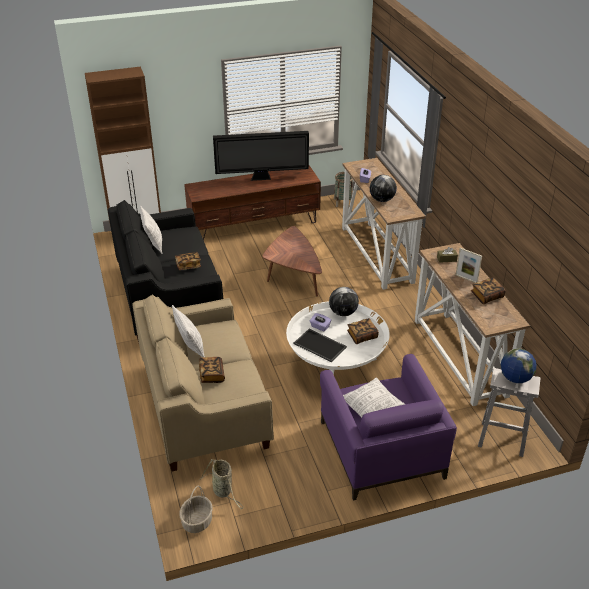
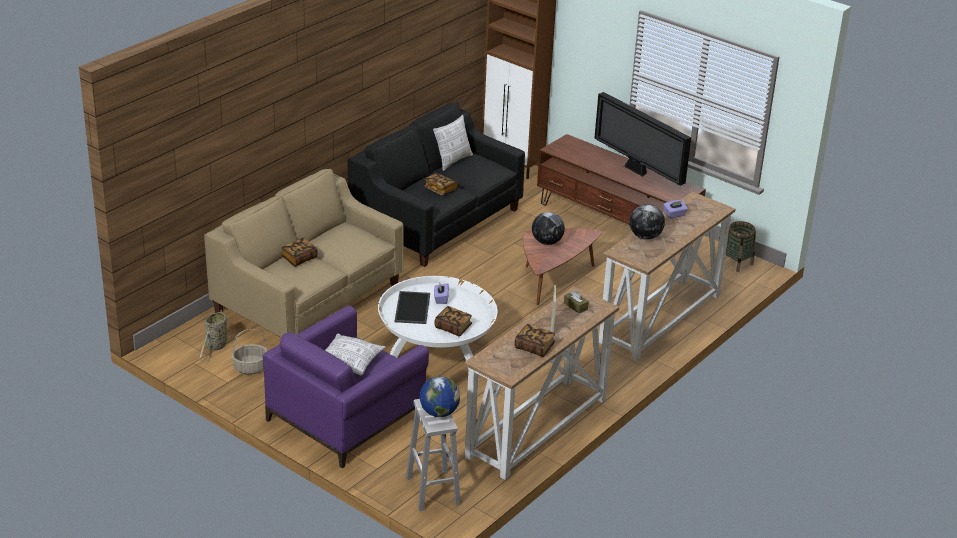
camera: 55 degrees right, 5 degrees down
pillow [172,305,204,357] -> none
basket [179,486,213,533] -> basket moved to [232,329,268,375]
globe [329,287,359,316] -> globe moved to [532,212,565,245]

